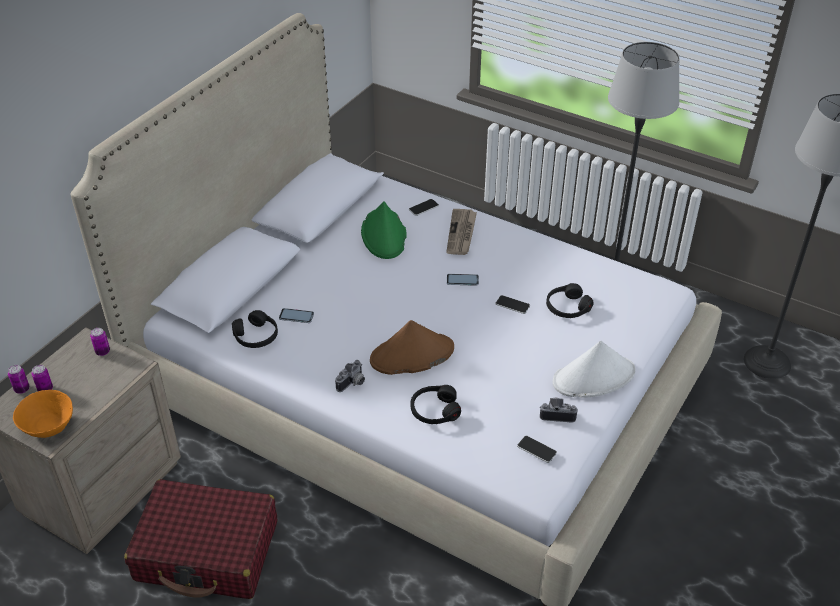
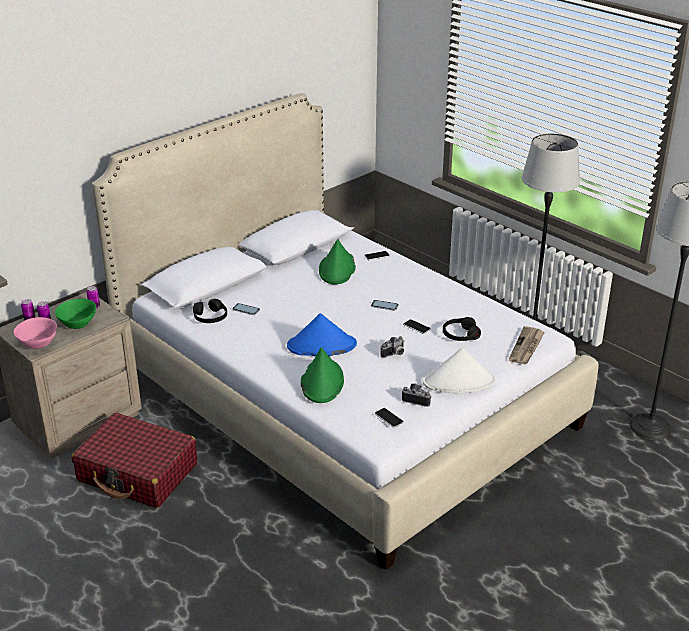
camera: 15 degrees right, 10 degrees down
orange bowl [13,390,73,438] -> pink bowl [13,317,57,349]
camera [335,360,365,392] -> camera moved to [380,336,405,358]
brown hat [370,320,454,375] -> blue hat [287,313,357,356]
black headphones [410,385,461,424] -> green hat [301,347,344,403]
newspaper [446,209,477,255] -> newspaper moved to [509,326,545,364]
none -> green bowl [55,299,96,329]

